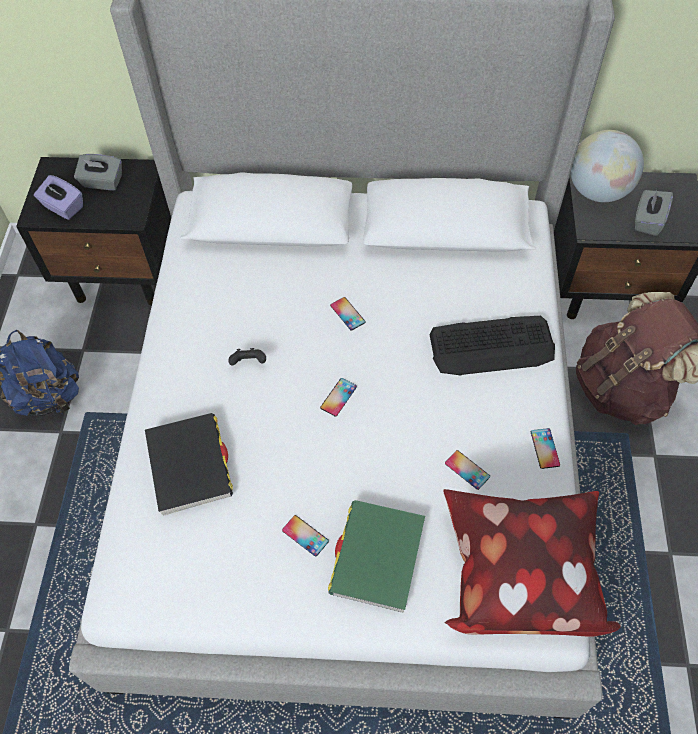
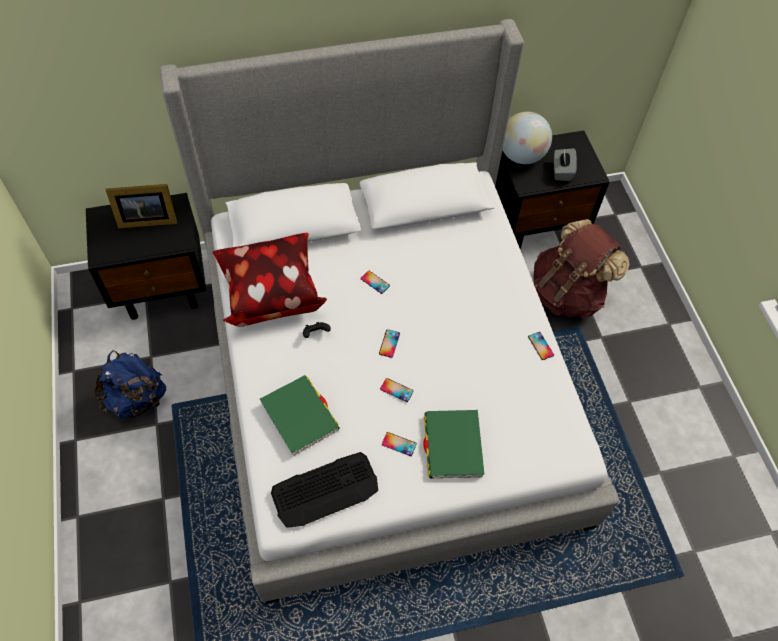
camera: 20 degrees left, 0 degrees up
purple tissue box [34,175,83,220] -> none
grey tissue box [74,154,122,190] -> picture frame [106,184,177,229]
black book [145,413,233,516] -> green book [260,375,340,456]
keyboard [430,316,555,375] -> keyboard moved to [271,452,378,528]
pillow [443,489,621,637] -> pillow moved to [213,233,327,327]
phone [445,450,490,490] -> phone moved to [380,378,414,402]

